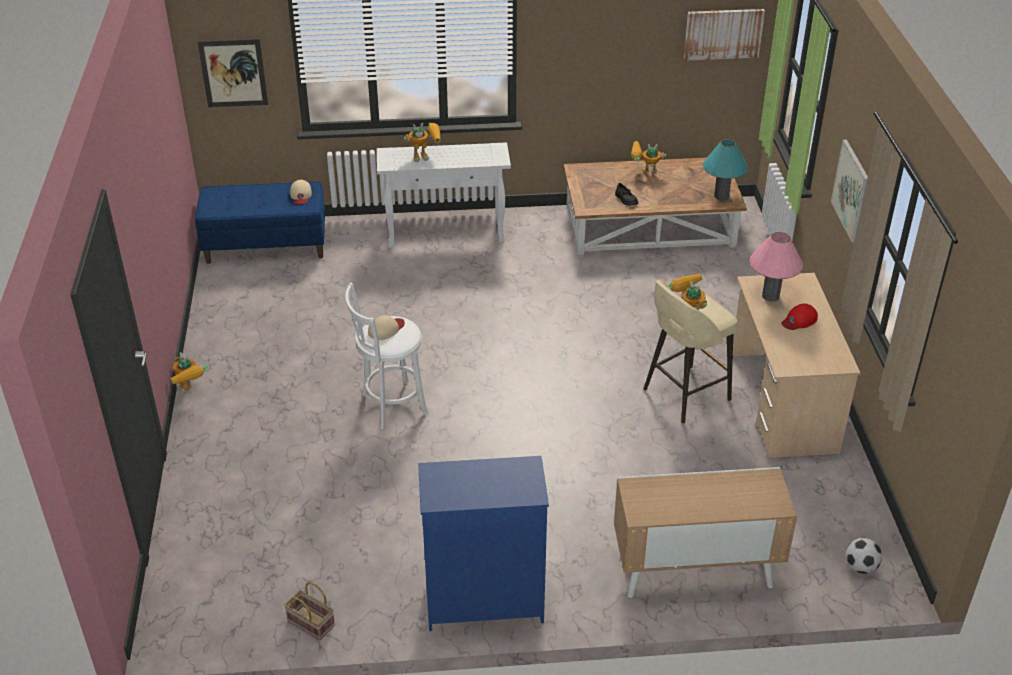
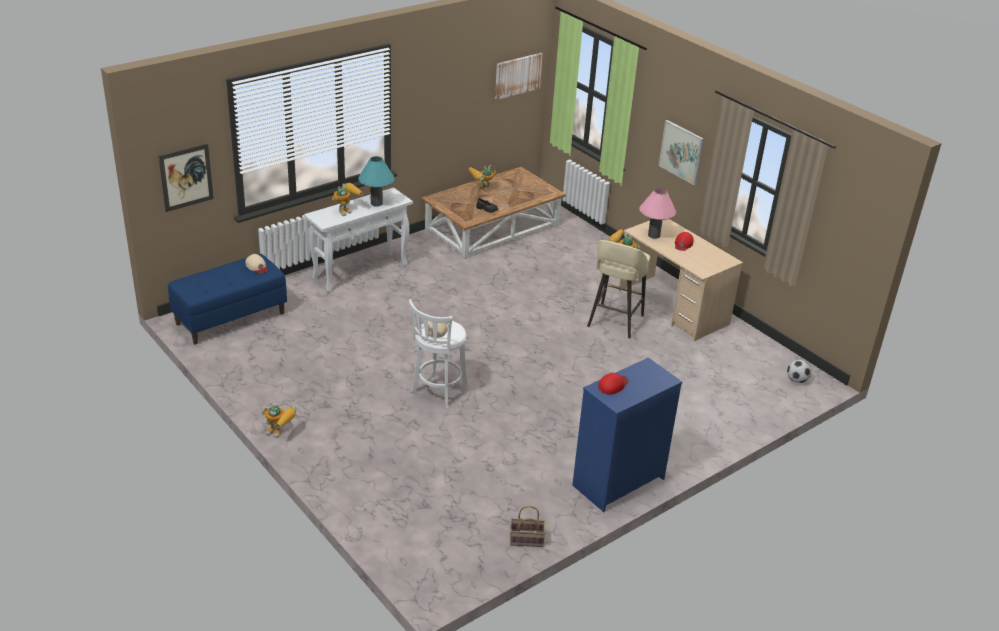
camera: 35 degrees left, 5 degrees down
cabinet [614,467,797,598] -> none
turquoise table lamp [703,139,748,200] -> turquoise table lamp moved to [358,156,395,207]
none -> red cap [598,373,628,395]

